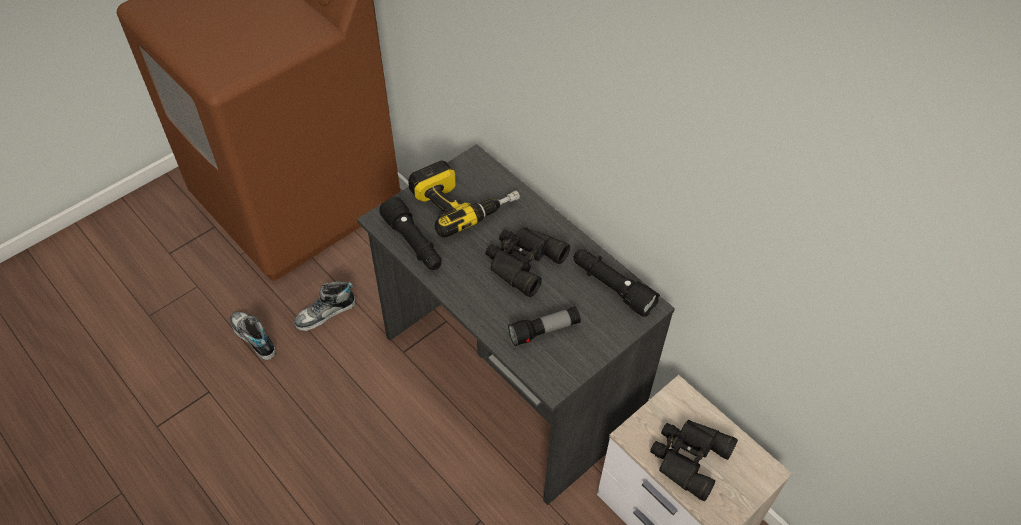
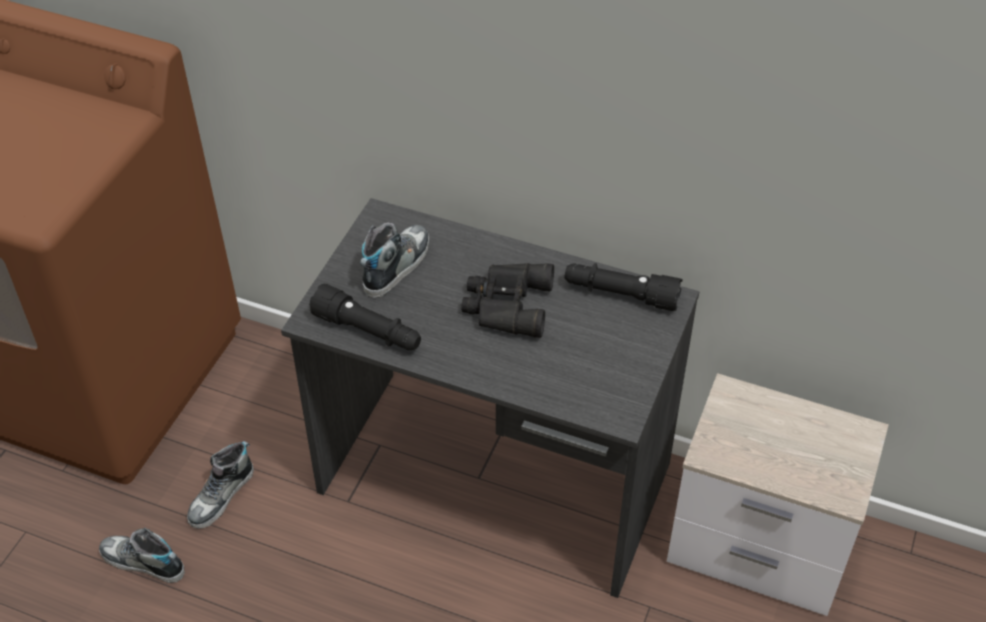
camera: 25 degrees left, 5 degrees down
power drill [408,160,520,237] -> shoe [360,223,429,298]
flashlight [508,306,581,347] -> none
black binoculars [650,420,738,501] -> none

